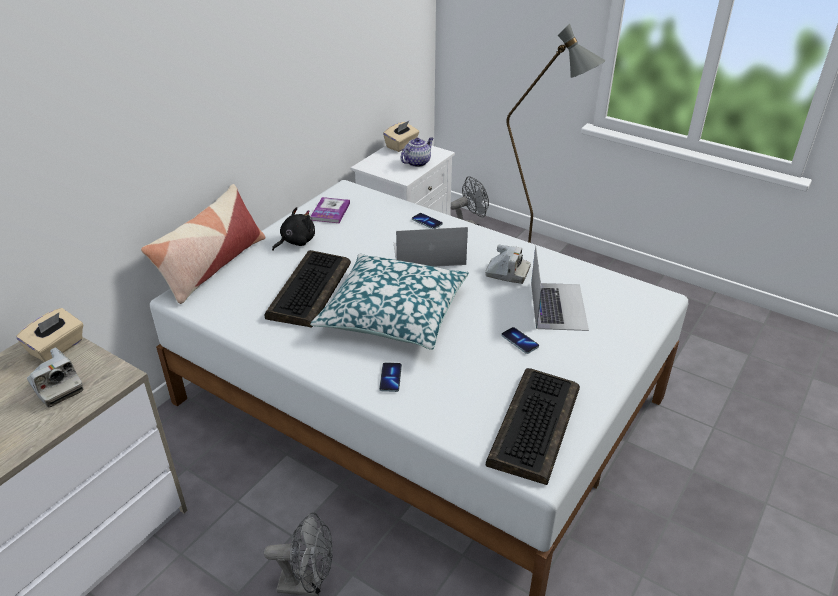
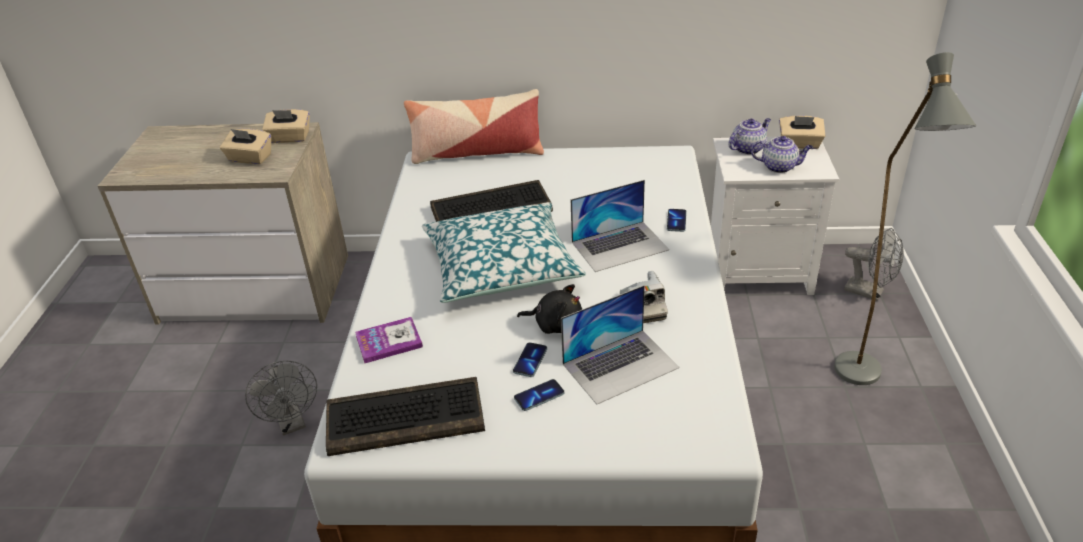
camera: 60 degrees right, 0 degrees up
camera [27,348,84,408] -> beige tissue box [220,128,271,164]
black plush toy [272,207,315,251] -> black plush toy moved to [517,284,582,334]
book [310,197,350,223] -> book moved to [355,317,423,363]
phone [379,362,402,392] -> phone moved to [514,379,564,411]
laptop [394,227,468,267] -> laptop turned 105 degrees clockwise [571,180,669,272]
none -> teapot [728,118,771,155]

